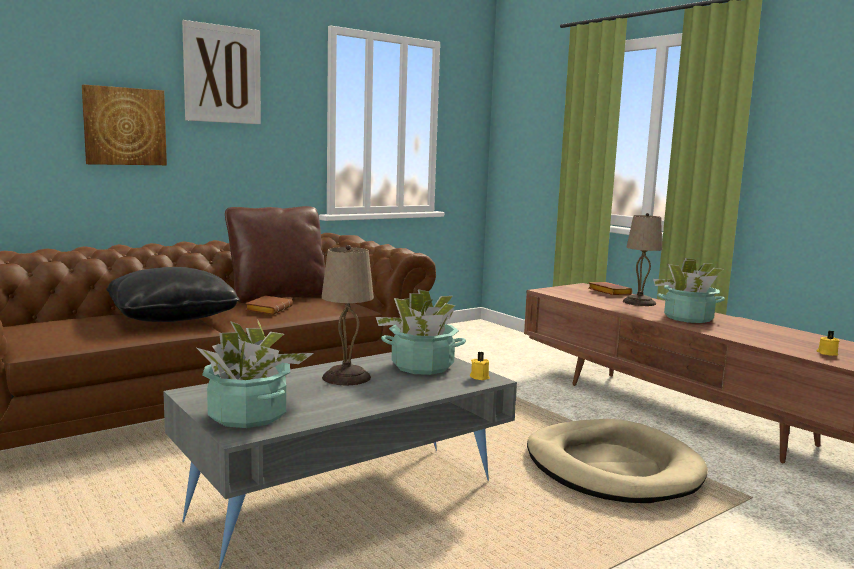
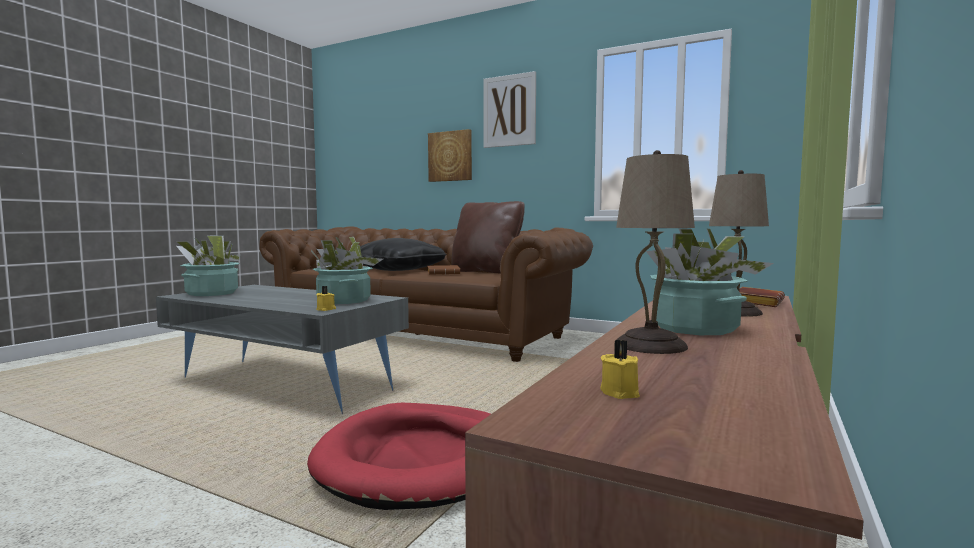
camera: 65 degrees right, 5 degrees down
beige table lamp [321,245,374,385] -> beige table lamp moved to [616,150,695,354]
beige dog bed [527,419,708,503] -> red dog bed [307,403,491,510]

